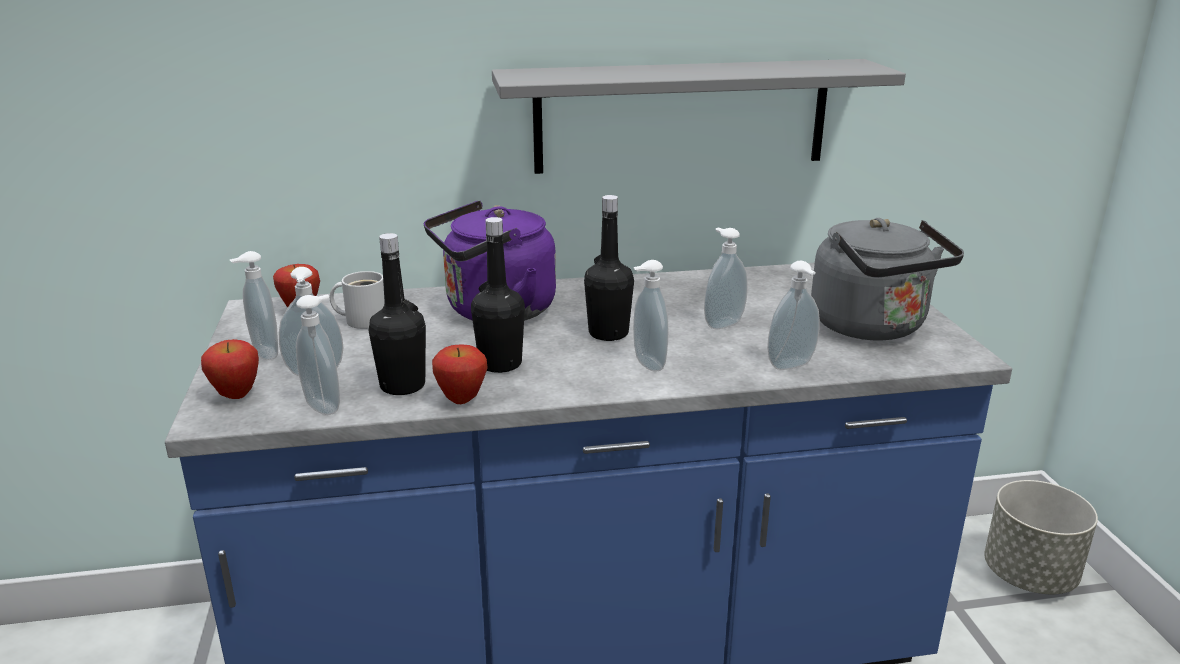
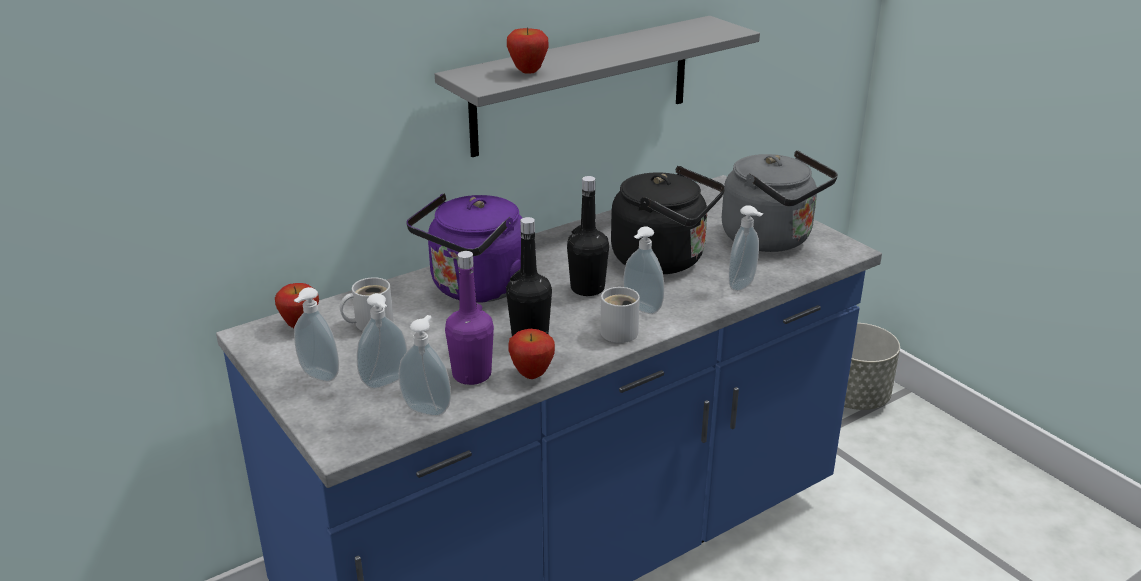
camera: 25 degrees left, 5 degrees up
apple [201,339,259,399] -> apple moved to [507,27,549,74]
black bottle [368,233,426,395] -> purple bottle [445,251,494,385]
soap dispenser [704,228,748,330] -> black kettle [611,166,725,274]
none -> white mug [600,287,640,343]

